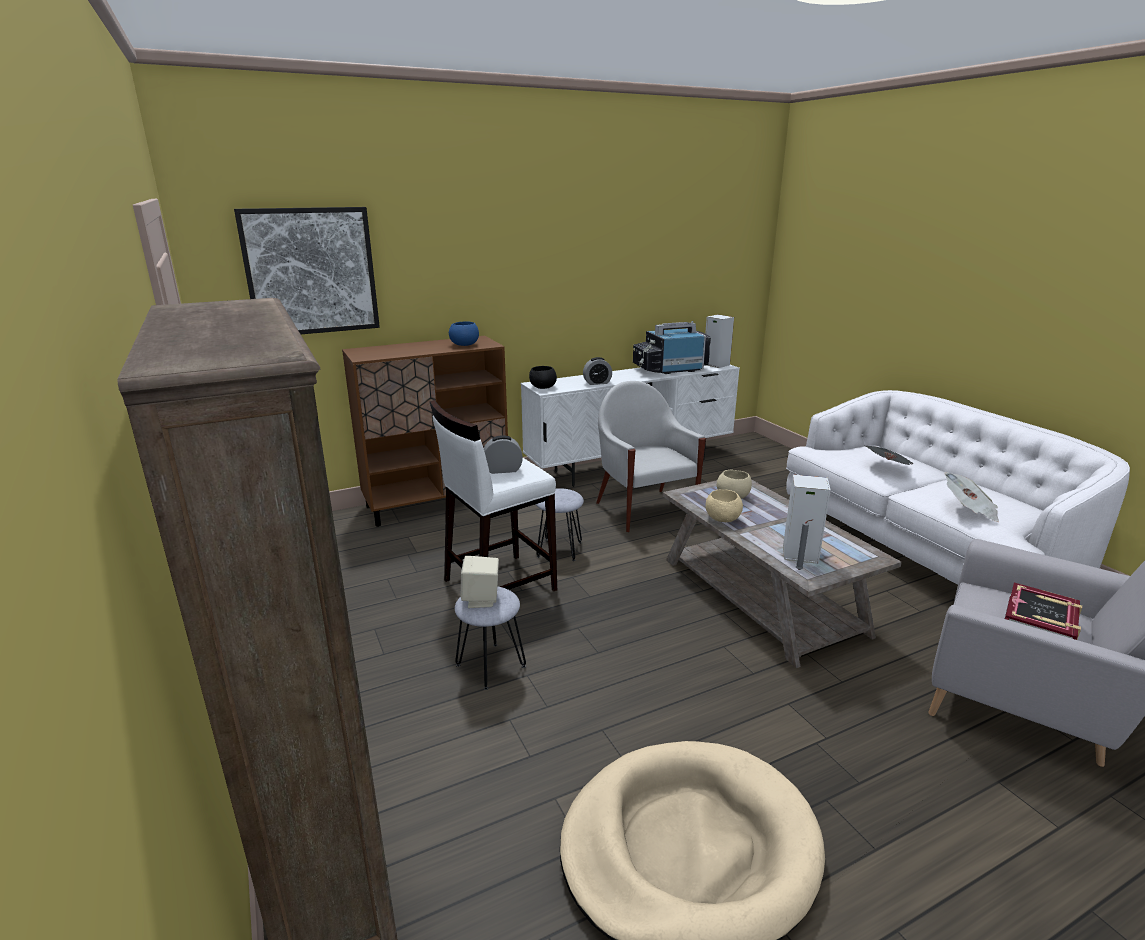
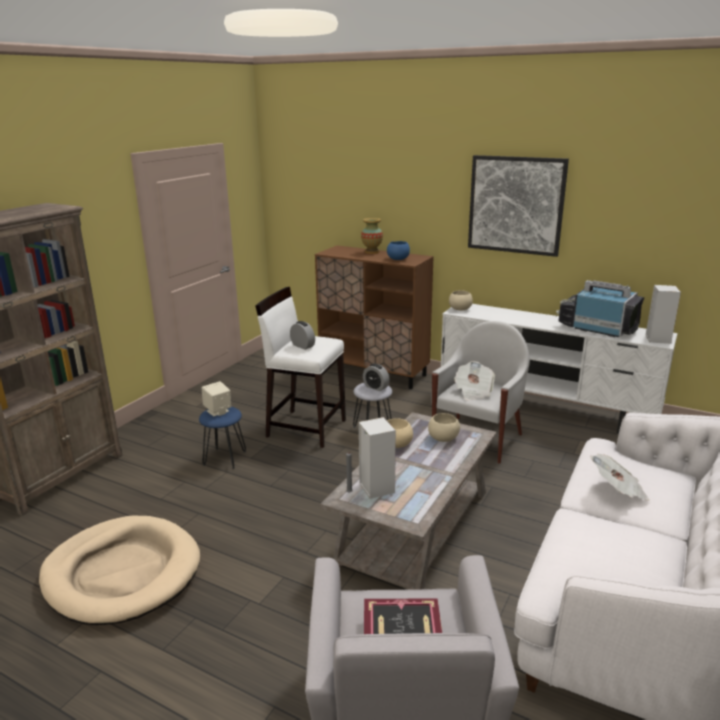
camera: 55 degrees right, 0 degrees up
picture [234,207,380,334] -> picture moved to [468,155,569,257]
grey stool [455,587,526,690] -> blue stool [199,406,246,469]
black bowl [529,366,557,389] -> beige bowl [449,290,473,311]
alarm clock [583,357,612,385] -> alarm clock moved to [363,364,390,391]
newspaper [944,472,999,522] -> newspaper moved to [454,361,495,400]
none -> vase [361,218,383,254]

